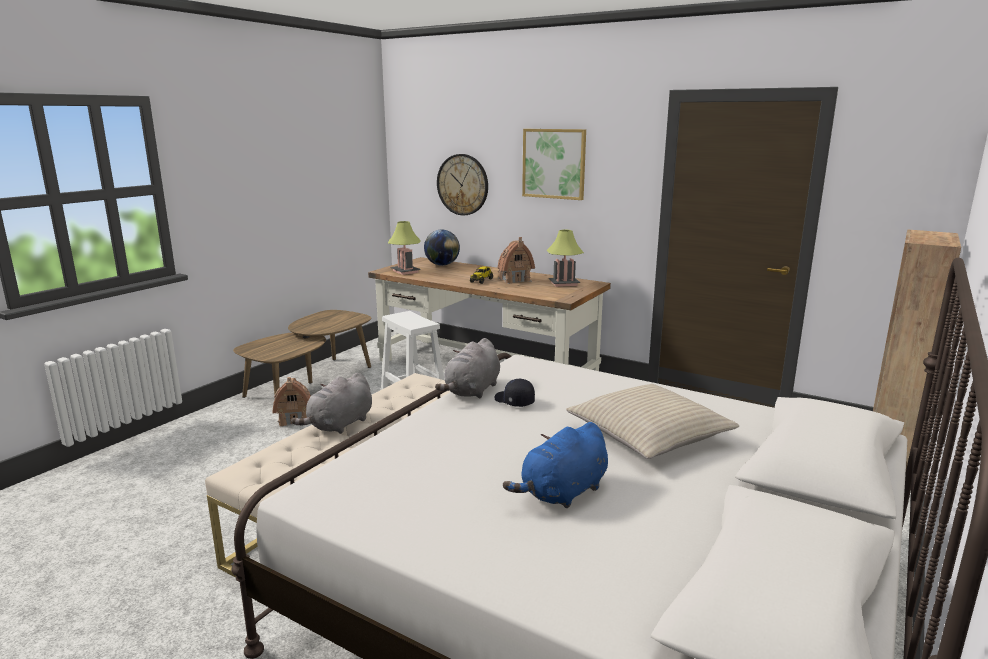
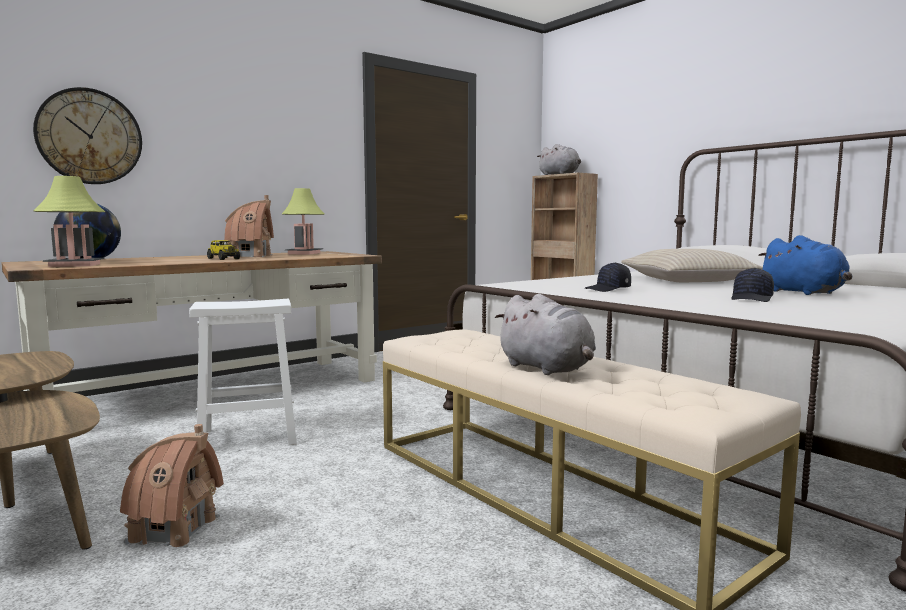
camera: 70 degrees left, 10 degrees down
grey plush toy [435,338,500,399] -> grey plush toy moved to [537,144,581,175]
picture [522,129,586,200] -> none
none -> black cap [731,268,774,302]

